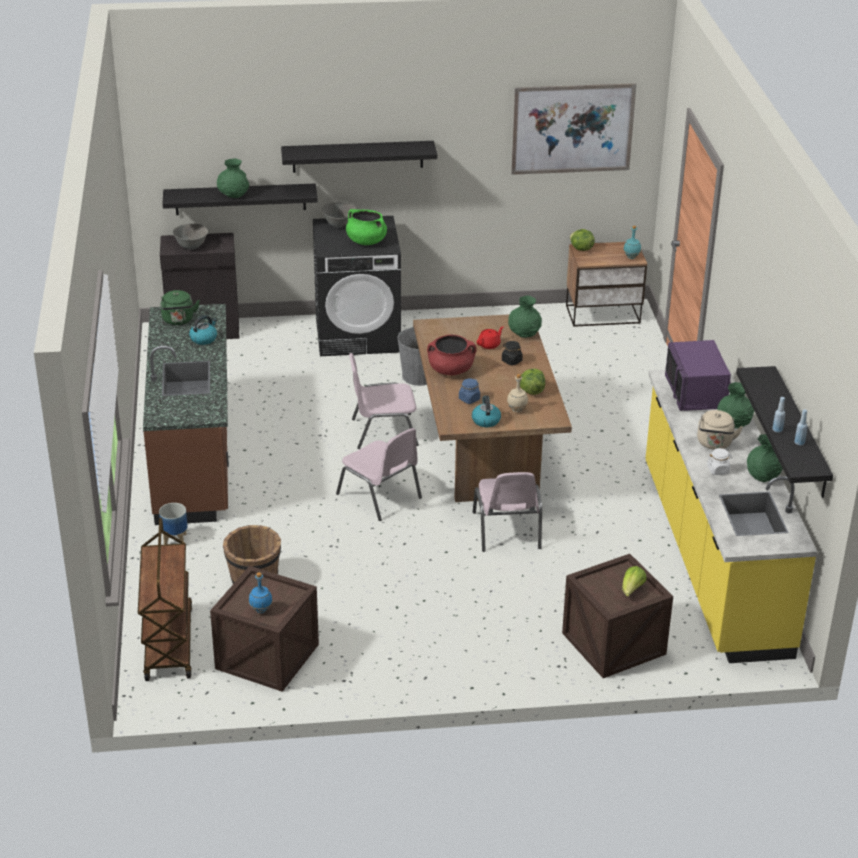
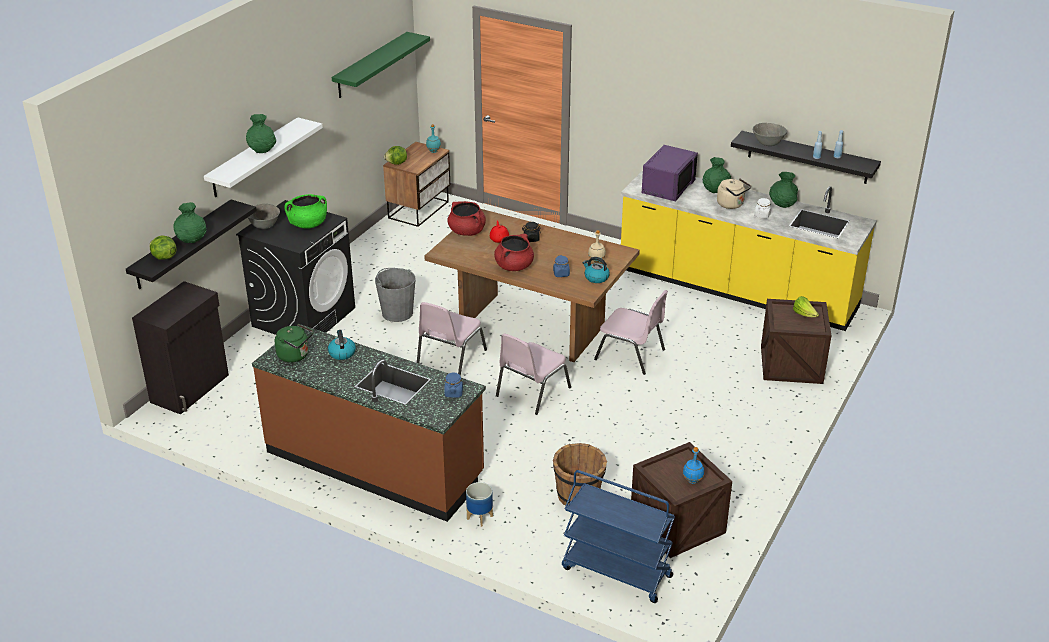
camera: 55 degrees left, 0 degrees up
brown cart [138,518,192,681] -> blue cart [562,470,675,603]
grey bowl [173,223,208,249] -> grey bowl moved to [753,123,787,146]
black shelf [281,141,437,173] -> white shelf [204,117,323,197]
pink chair [336,428,422,521] -> pink chair turned 135 degrees clockwise [496,334,571,415]
green vase [508,295,542,338] -> green vase moved to [246,114,276,153]
picture [511,83,637,175] -> green shelf [332,32,430,98]
lettuce [520,369,545,395] -> lettuce moved to [149,236,177,260]
purple microwave [665,340,731,411] -> purple microwave turned 90 degrees counterclockwise [642,145,698,201]
none -> blue jar [444,373,463,398]
none -> red cooking pot [448,201,486,236]

